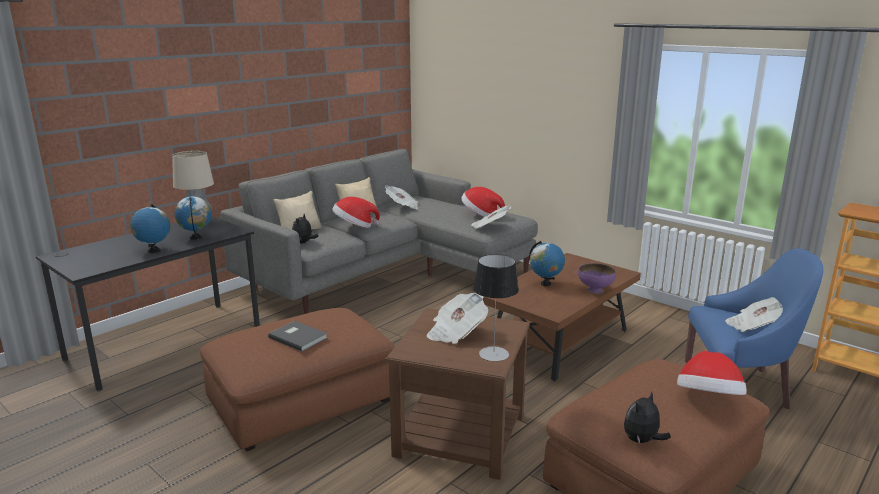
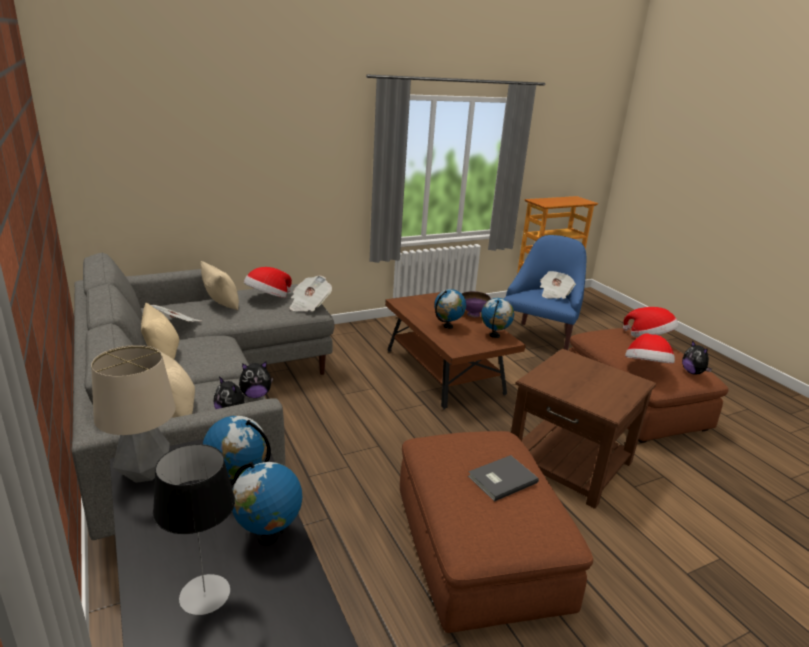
camera: 70 degrees left, 5 degrees up
hat [332,197,380,228] -> hat moved to [625,333,675,364]
newspaper [426,293,488,344] -> none
table lamp [473,254,519,361] -> table lamp moved to [153,444,235,615]
none -> beige pillow [201,261,239,310]
none -> plush toy [239,361,273,398]
none -> globe [481,298,514,338]

